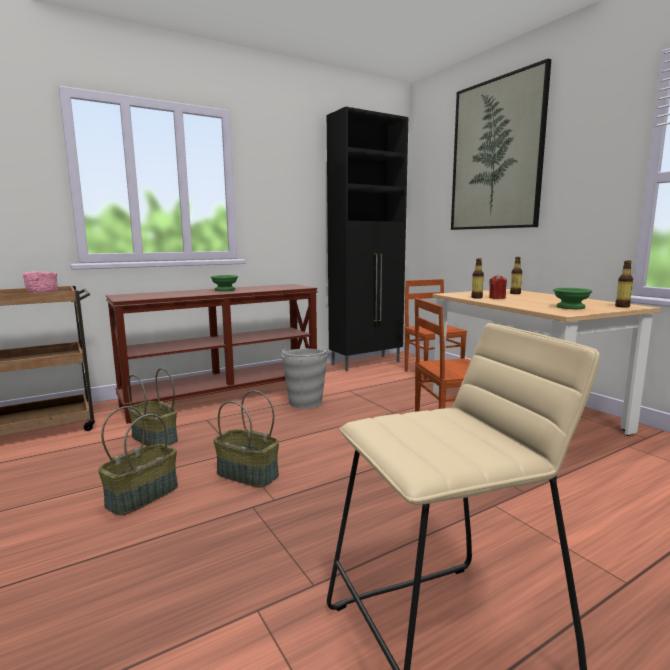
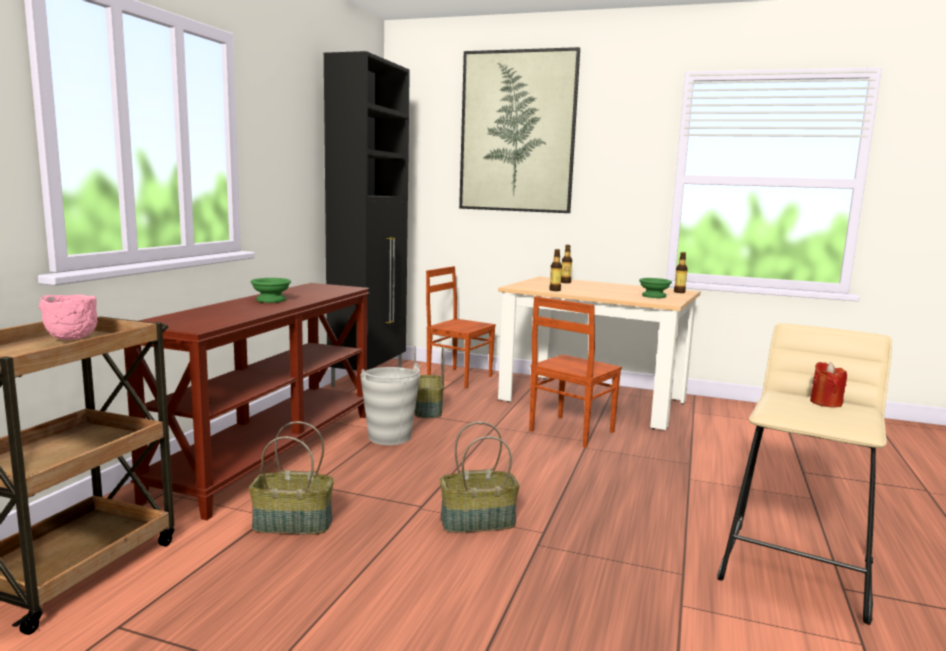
camera: 40 degrees left, 0 degrees up
basket [98,406,178,515] -> basket moved to [414,346,444,418]
red candle [489,275,507,299] -> red candle moved to [810,362,847,408]

